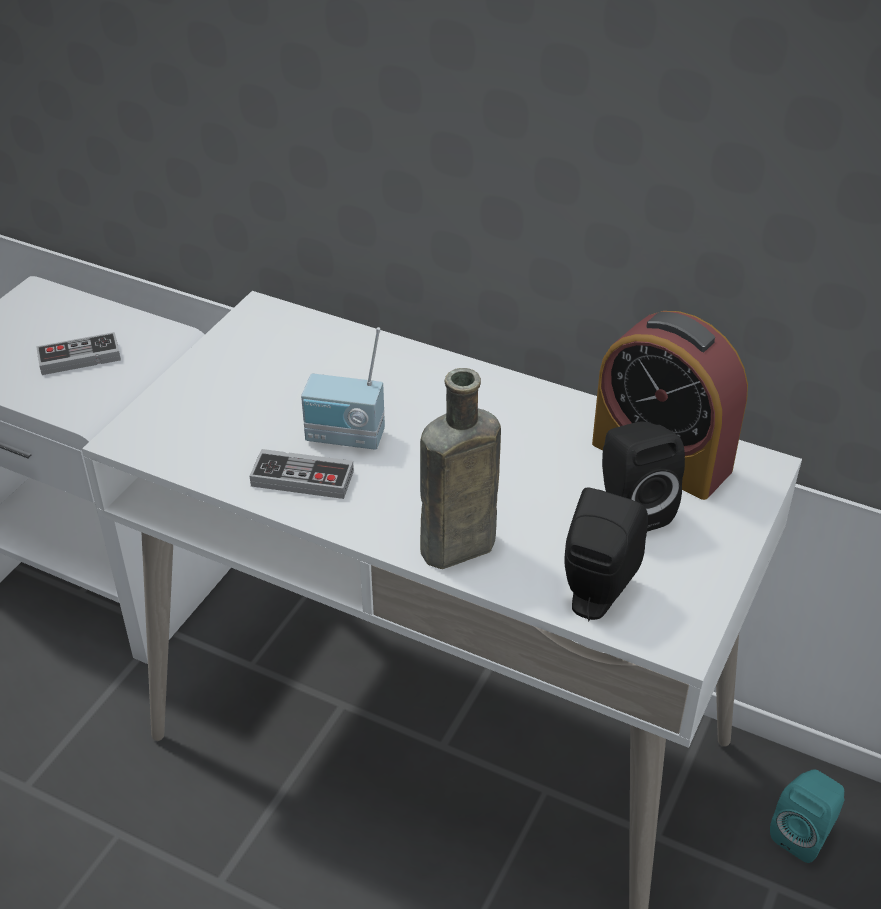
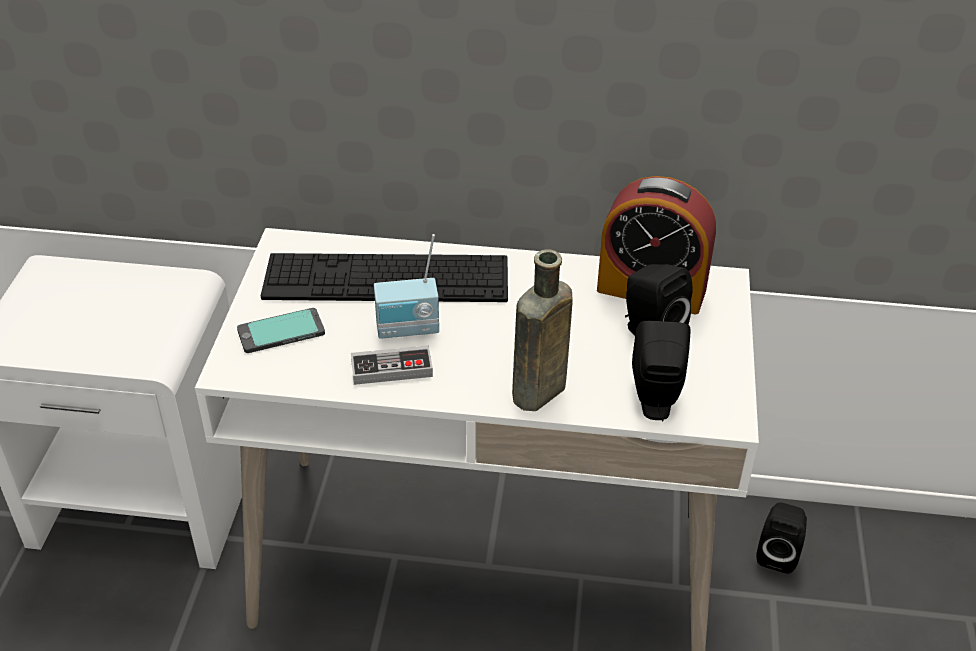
camera: 20 degrees left, 0 degrees up
game controller [36,332,121,375] -> none
turquoise speaker [770,769,844,863] -> black speaker [757,502,807,574]
none -> phone [237,308,325,353]
none -> keyboard [261,253,508,302]

